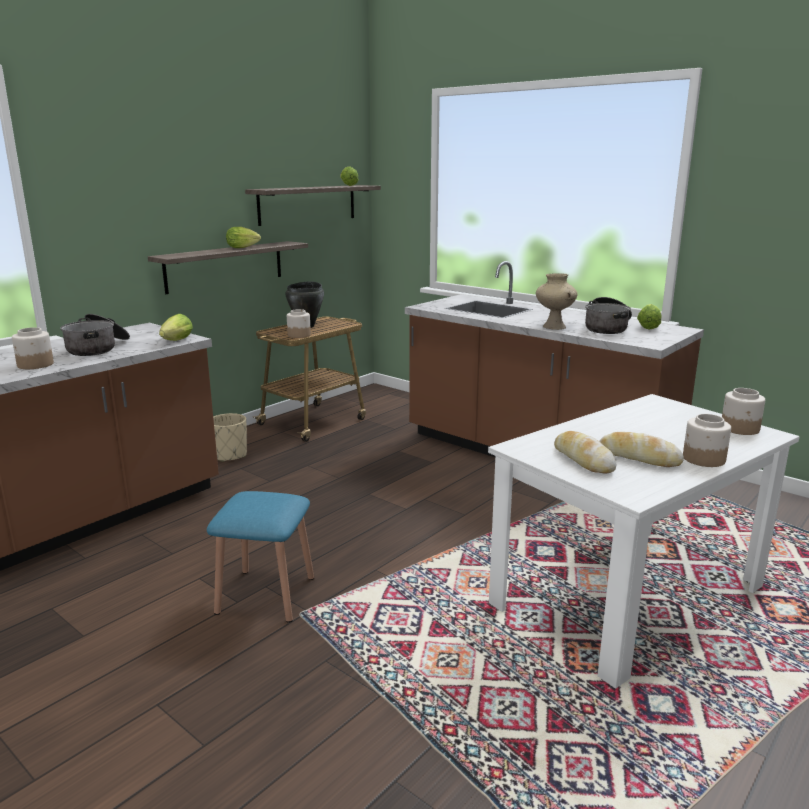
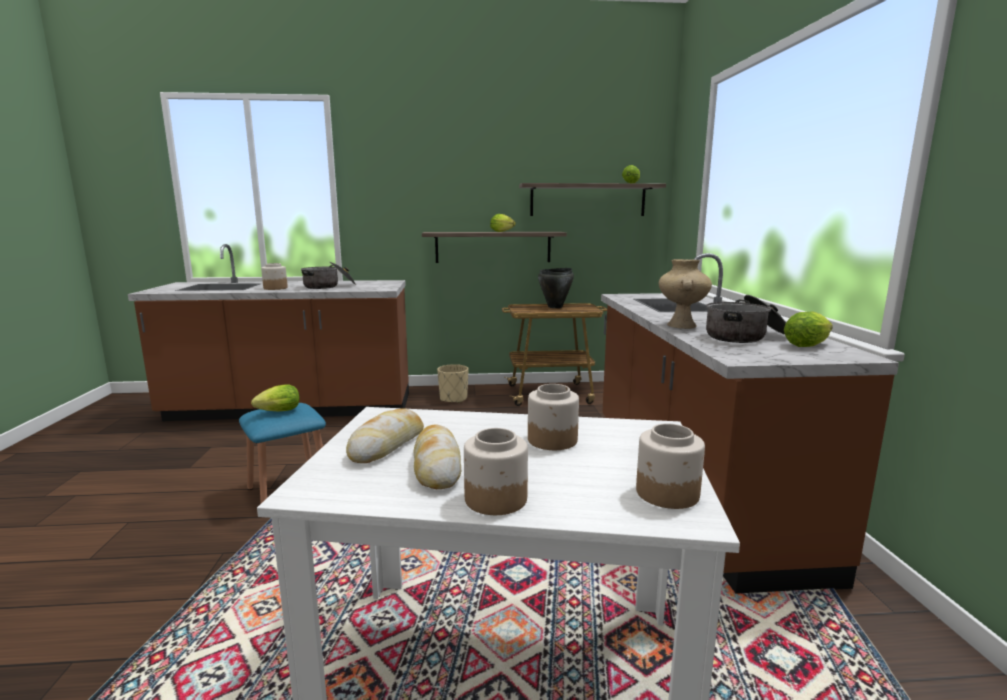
camera: 45 degrees right, 5 degrees down
lettuce [159,314,193,341] -> lettuce moved to [251,384,299,412]
jar [287,309,311,338] -> jar moved to [528,384,579,450]

